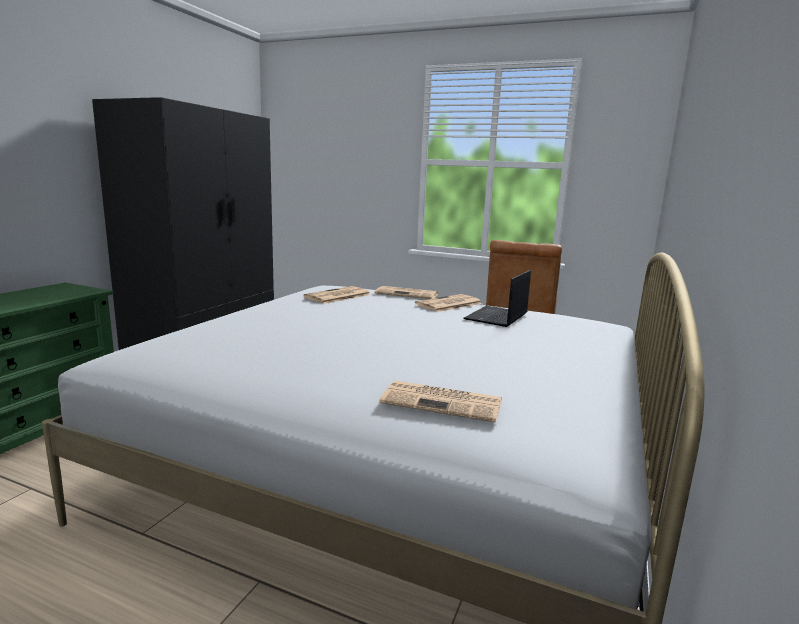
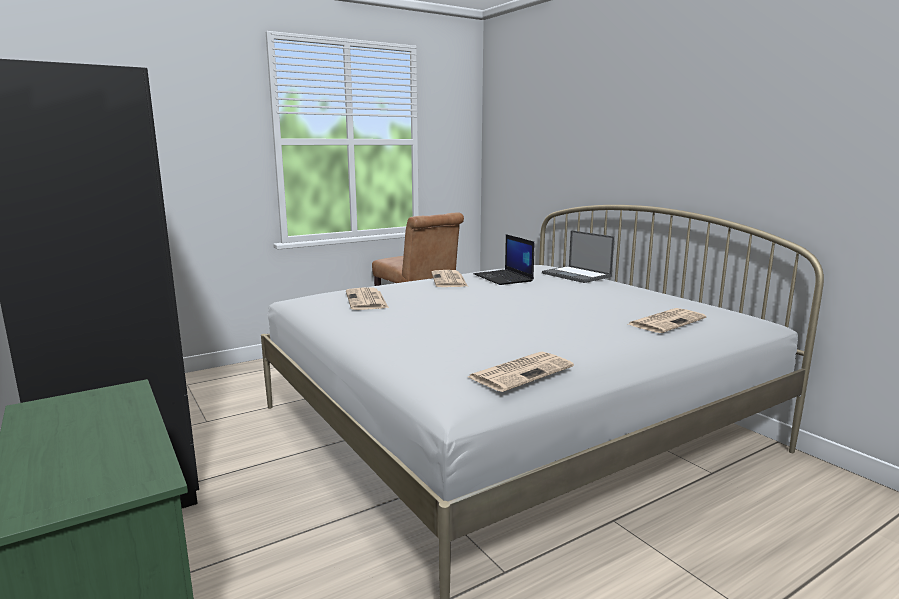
camera: 55 degrees left, 0 degrees up
newspaper [374,286,438,299] -> newspaper moved to [468,351,574,392]
none -> laptop [542,230,615,283]

